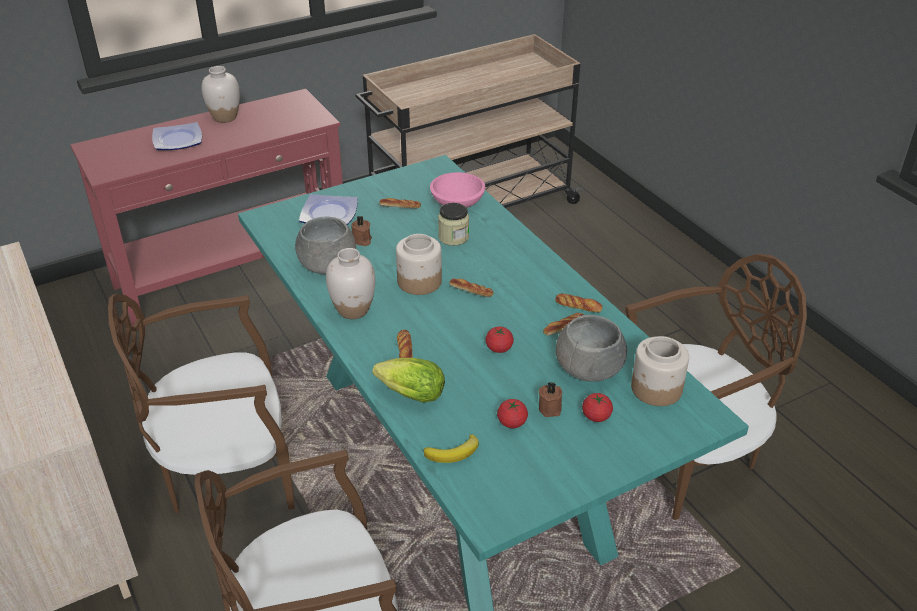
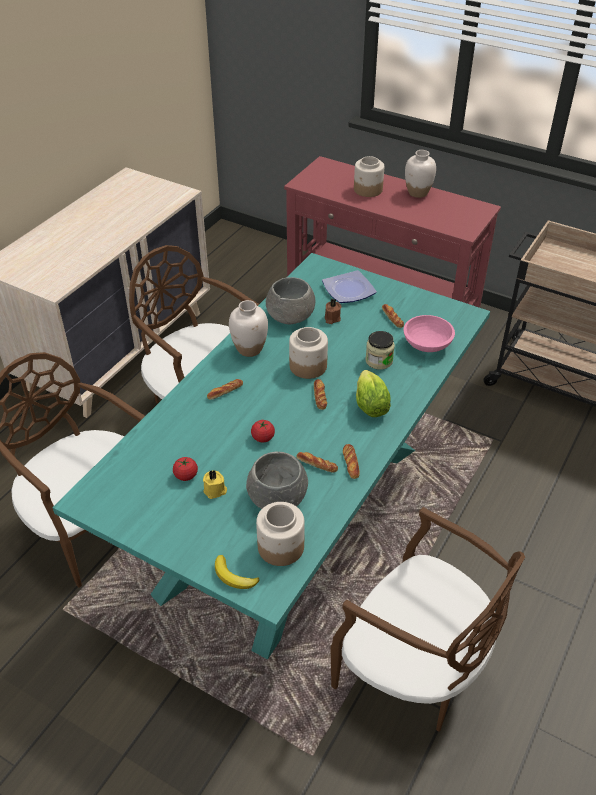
camera: 60 degrees right, 5 degrees up
plate [152,122,202,150] -> jar [354,156,384,197]
lettuce [372,358,445,403] -> lettuce moved to [356,370,391,417]
banana [423,434,479,463] -> banana moved to [215,555,259,589]
brown candle [539,382,562,417] -> yellow candle [203,470,227,499]
tomato [582,393,613,422] -> none

